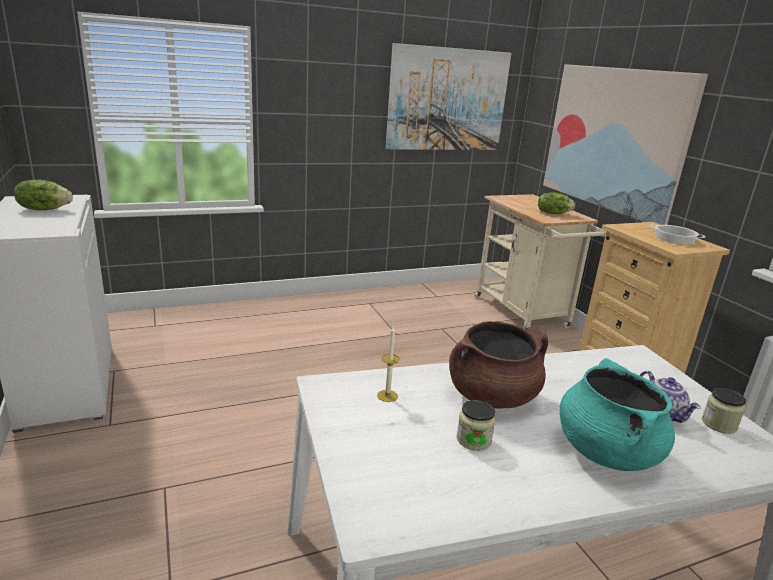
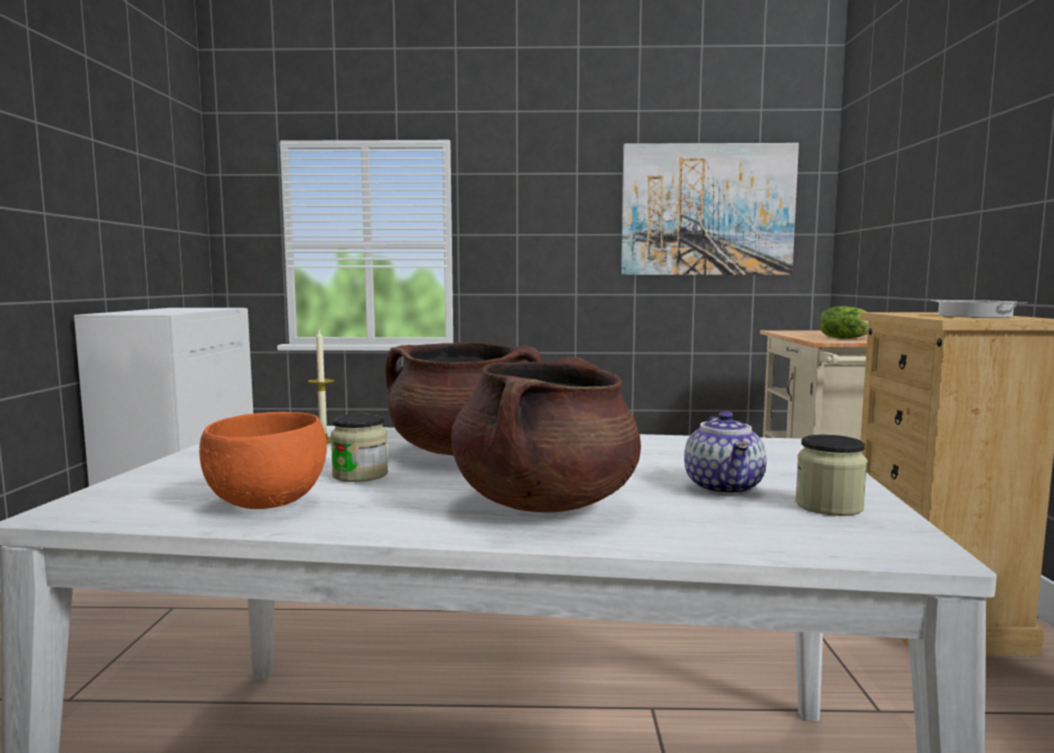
camera: 25 degrees right, 15 degrees down
lettuce [14,180,73,210] -> none
picture [543,64,708,225] -> none
turquoise cooking pot [559,358,675,471] -> brown cooking pot [451,357,641,513]
none -> orange bowl [199,412,327,509]

